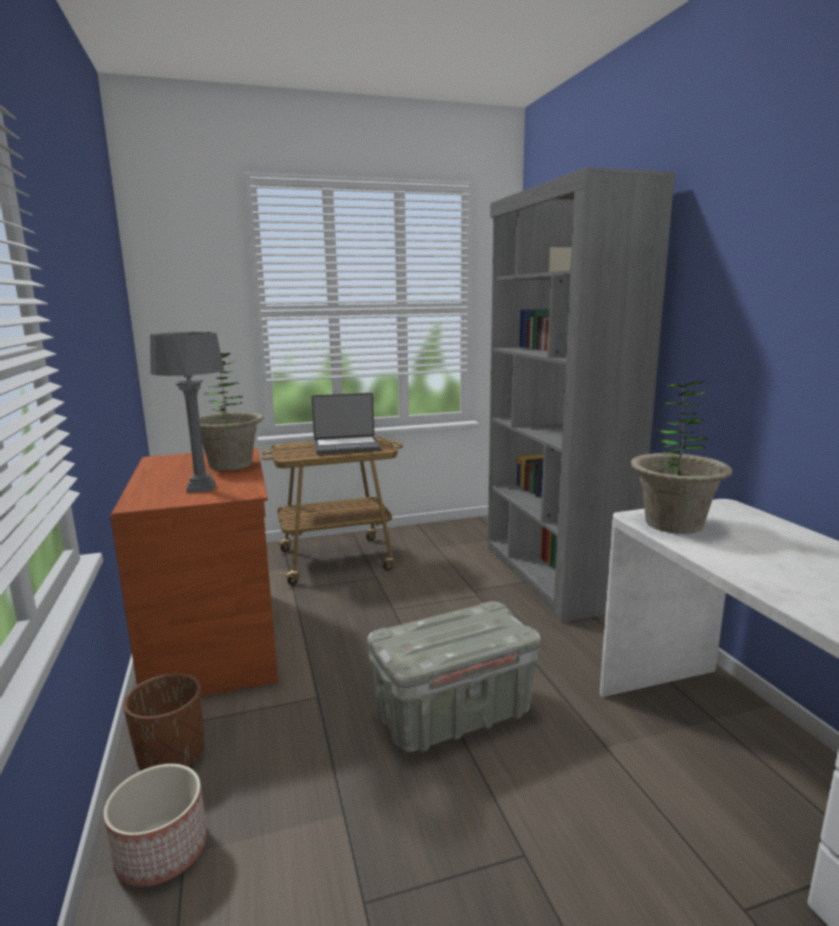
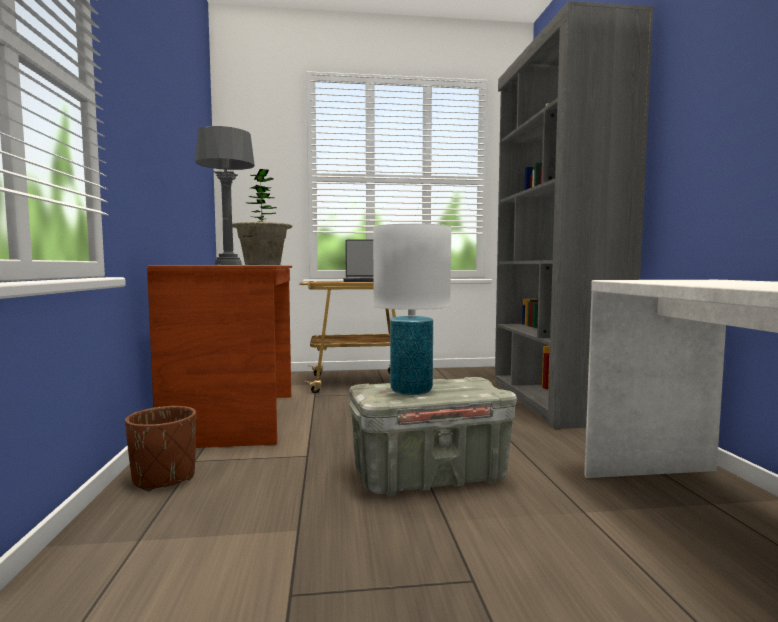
camera: 10 degrees right, 10 degrees down
planter [103,764,207,887] -> none
potted plant [630,381,733,534] -> none
none -> white table lamp [373,224,451,395]

